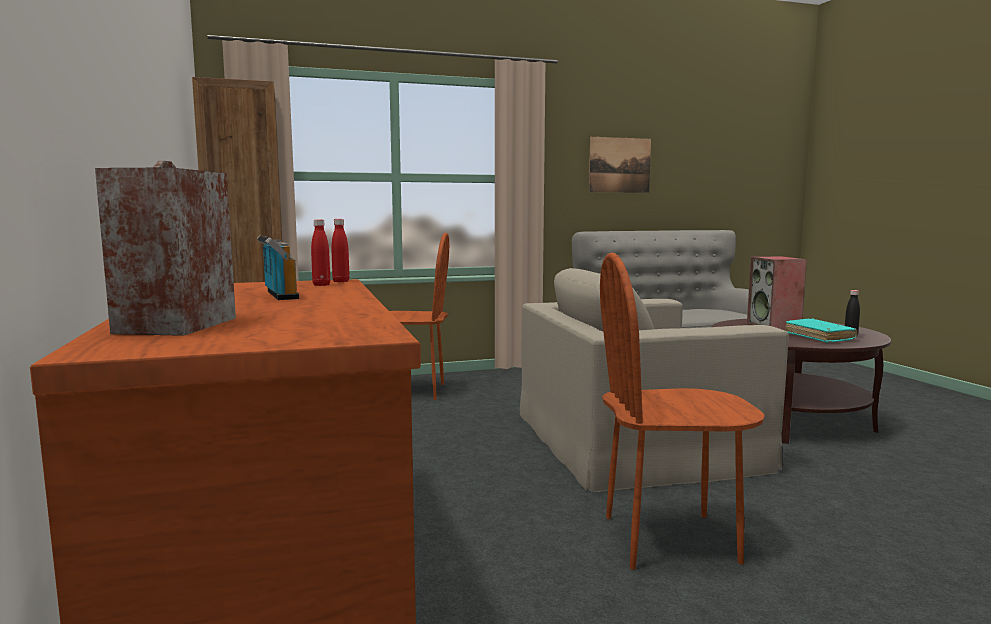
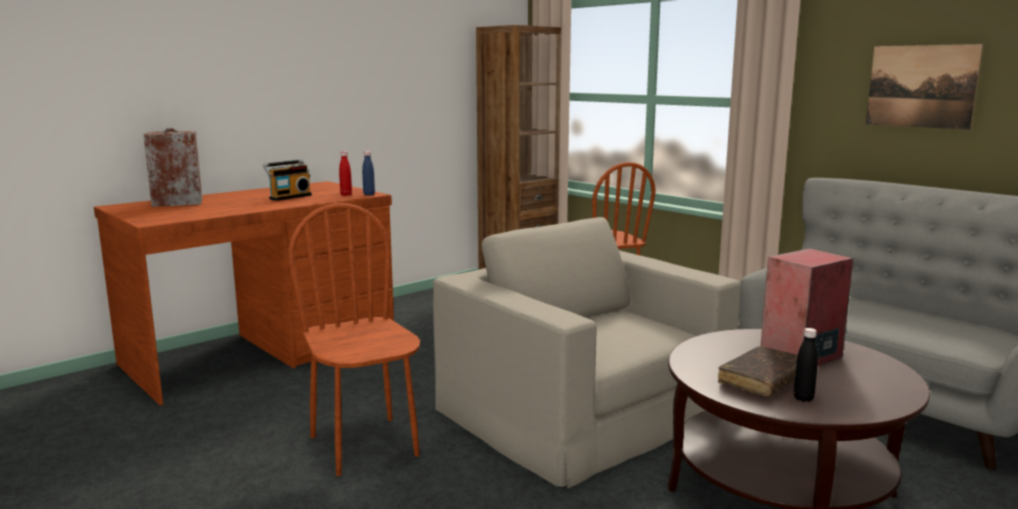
camera: 65 degrees right, 5 degrees up
red bottle [331,219,350,282] -> blue bottle [362,151,375,196]
turquoise book [785,318,858,343] -> brown book [718,346,798,397]

